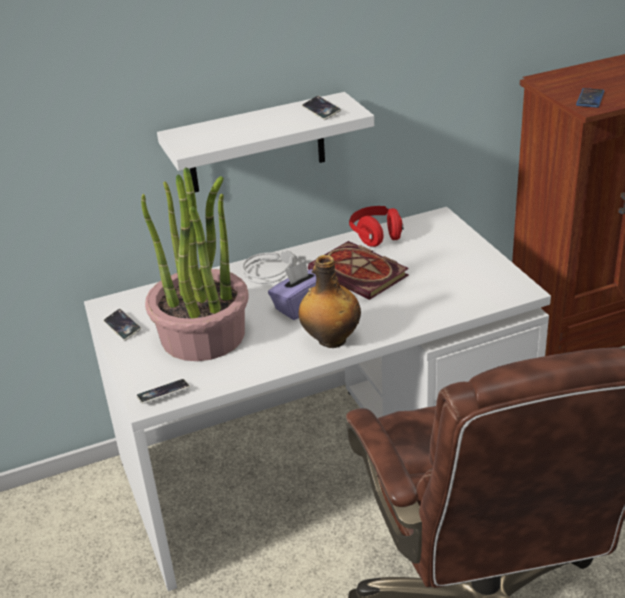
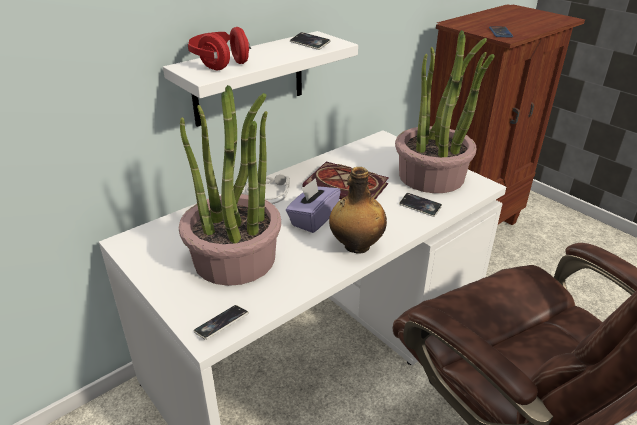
camera: 20 degrees left, 0 degrees up
phone [103,309,141,341] -> phone moved to [399,193,442,217]
red headphones [349,206,404,247] -> red headphones moved to [188,27,251,70]
none -> potted plant [395,30,495,193]

